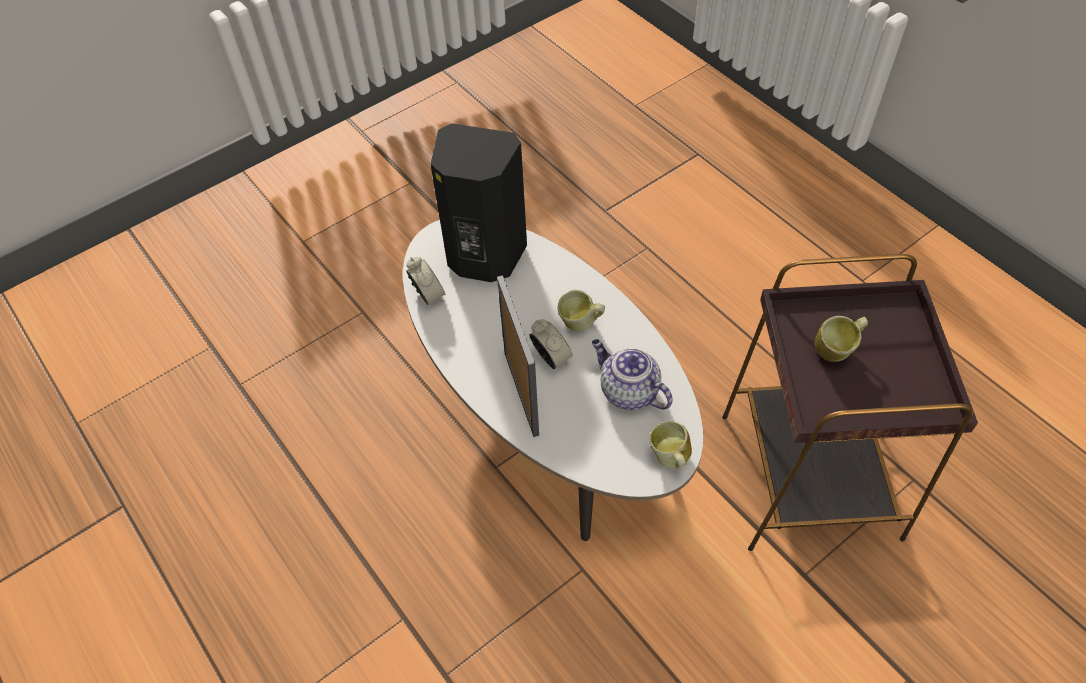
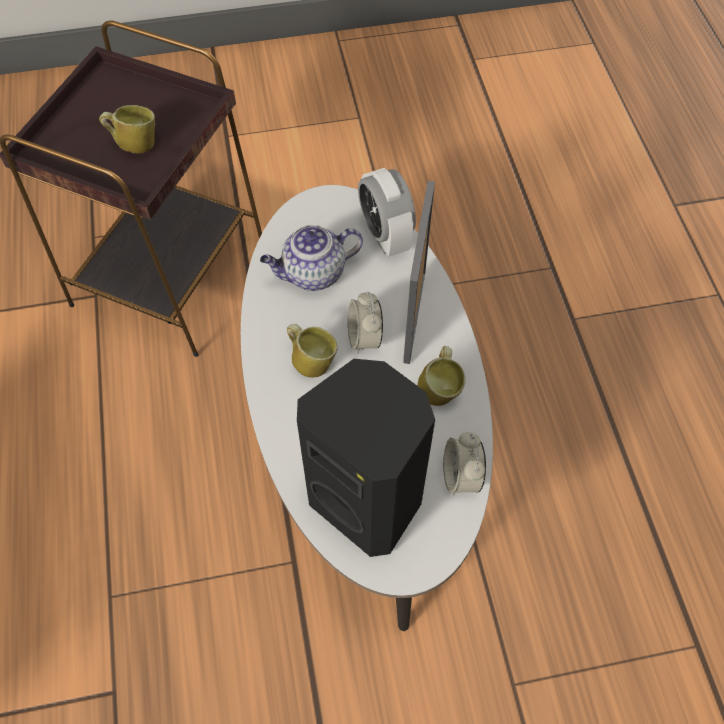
camera: 155 degrees left, 5 degrees up
teapot [592,339,673,410] -> teapot turned 90 degrees clockwise [260,225,363,291]
mug [649,421,692,468] -> mug moved to [418,346,465,406]
none -> alarm clock [358,168,416,257]

